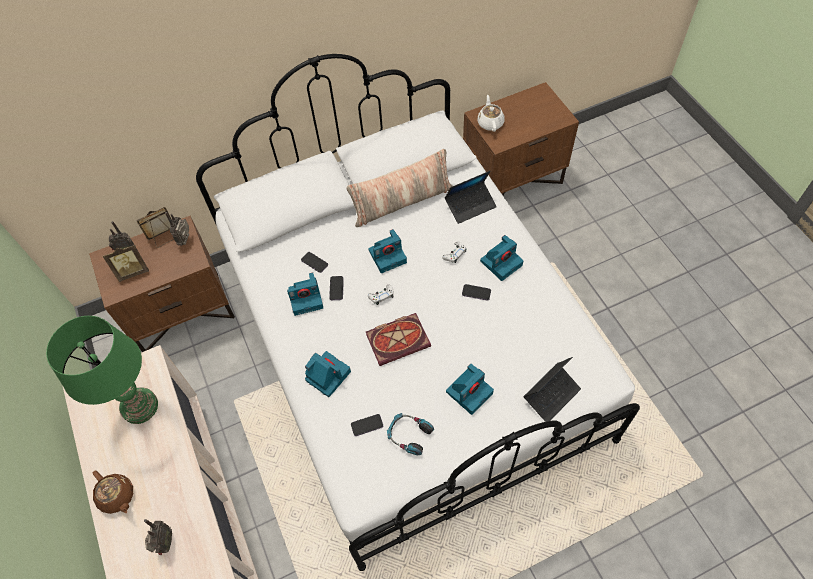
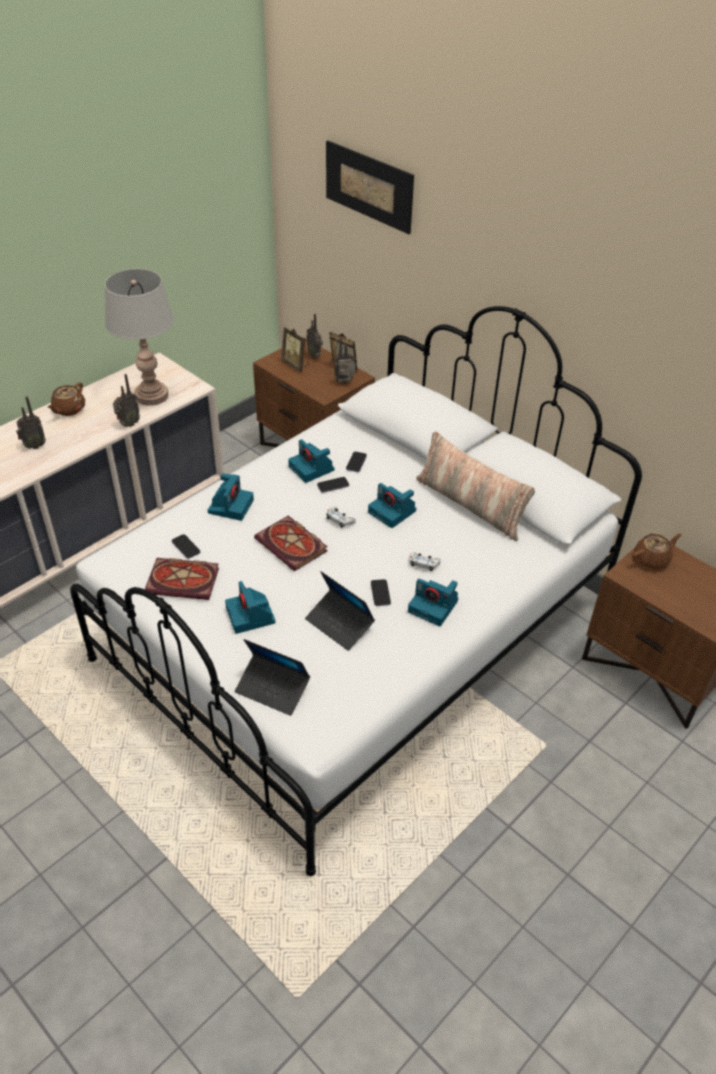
camera: 65 degrees right, 15 degrees down
green table lamp [46,316,158,424] -> grey table lamp [105,269,174,406]
headphones [387,413,434,455] -> book [145,558,219,600]
laptop [445,171,497,224] -> laptop moved to [305,571,375,651]
camera [446,363,494,415] -> camera turned 45 degrees clockwise [225,581,275,634]
white teapot [477,95,504,132] -> brown teapot [632,533,682,569]
none -> radio [113,374,140,427]
none -> picture [326,141,414,234]

